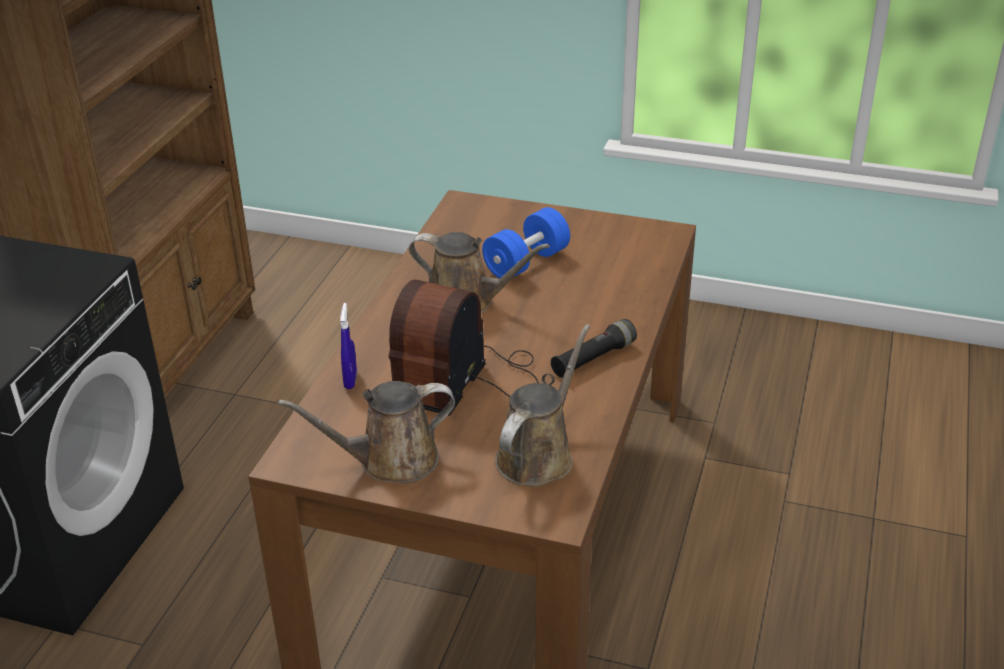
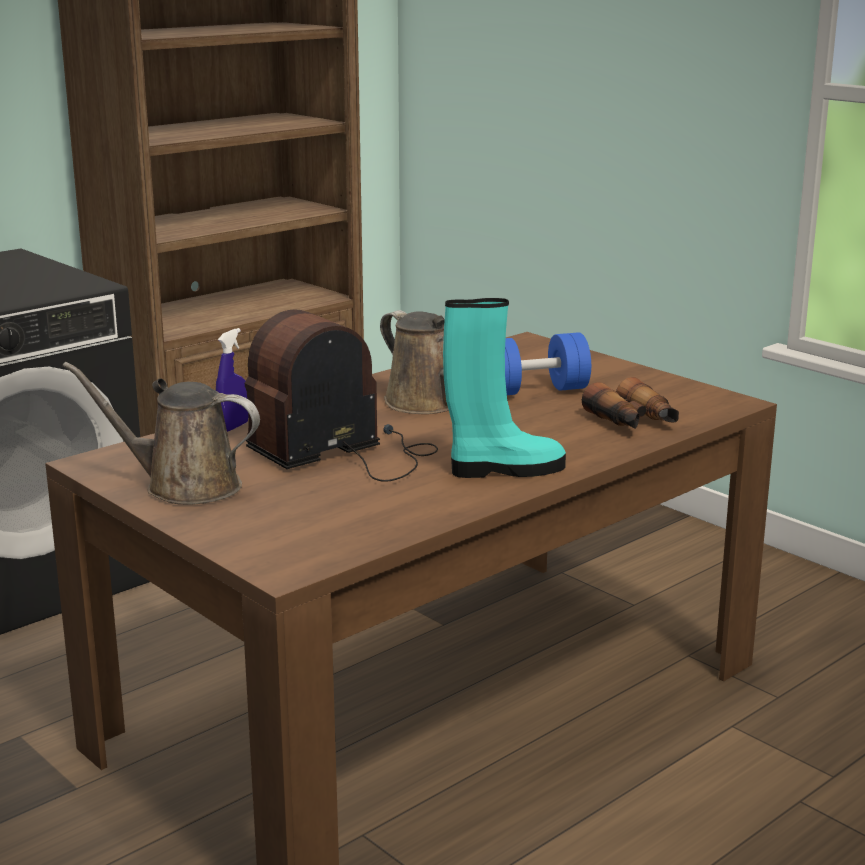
camera: 30 degrees right, 15 degrees down
brown watering can [495,324,590,486] -> none
black flashlight [551,319,637,378] -> turquoise boot [443,298,566,478]
none -> binoculars [582,377,679,429]

